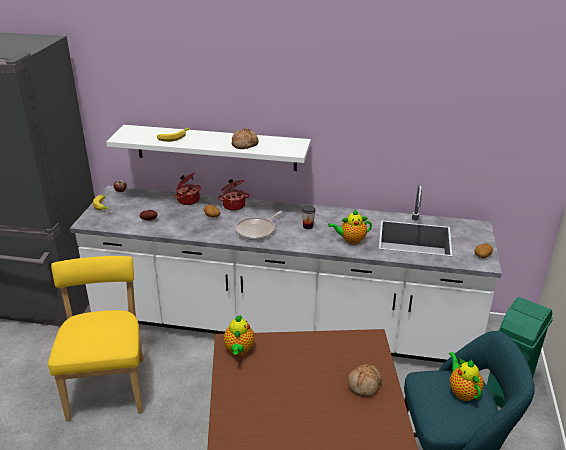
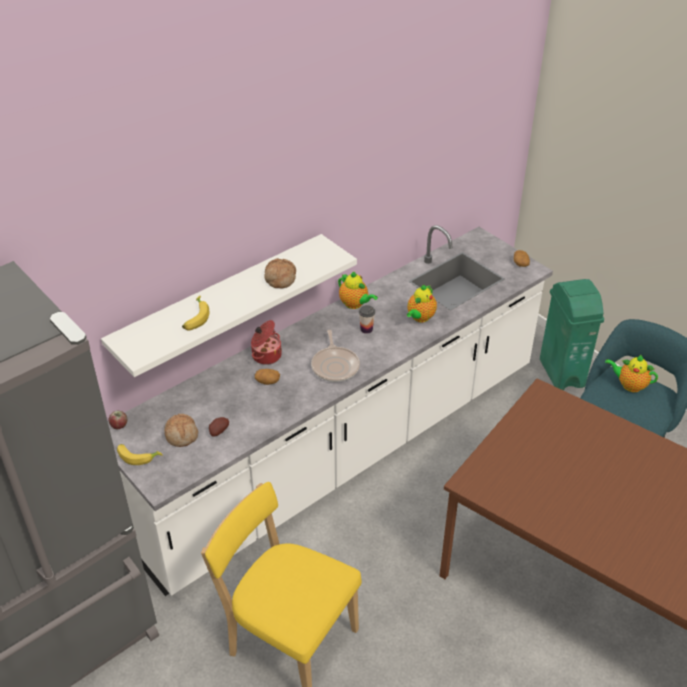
camera: 50 degrees left, 10 degrees up
cooking pot [175,172,201,205] -> none
teapot [224,315,255,356] -> teapot moved to [338,271,378,309]
bread [347,364,382,397] -> bread moved to [164,414,198,447]

